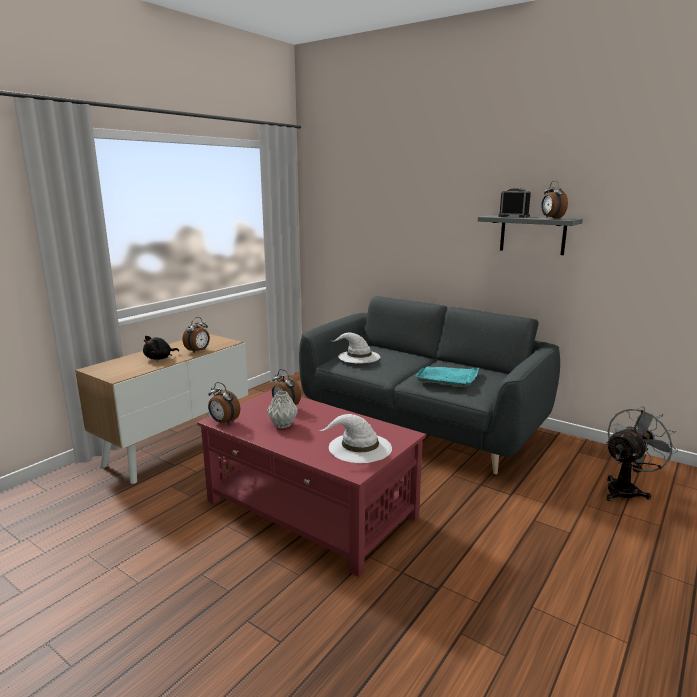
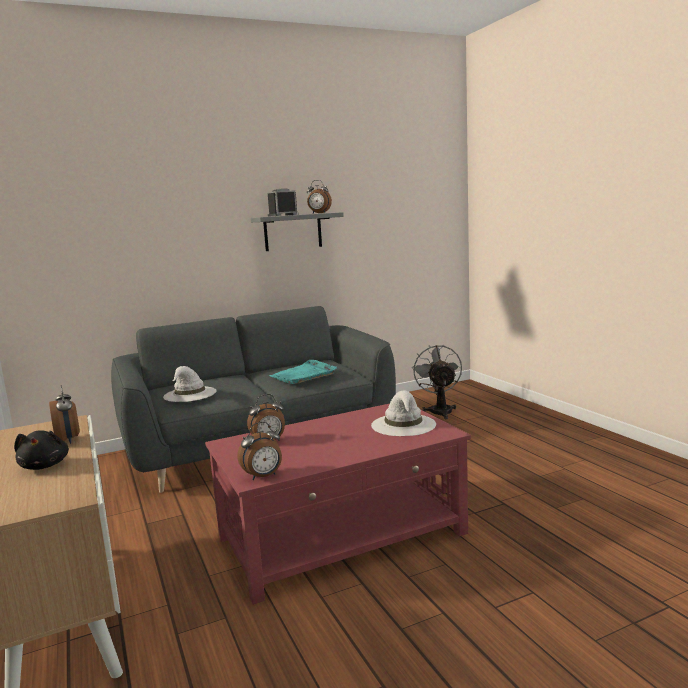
camera: 60 degrees left, 5 degrees down
grey vase [267,391,298,428] -> none

